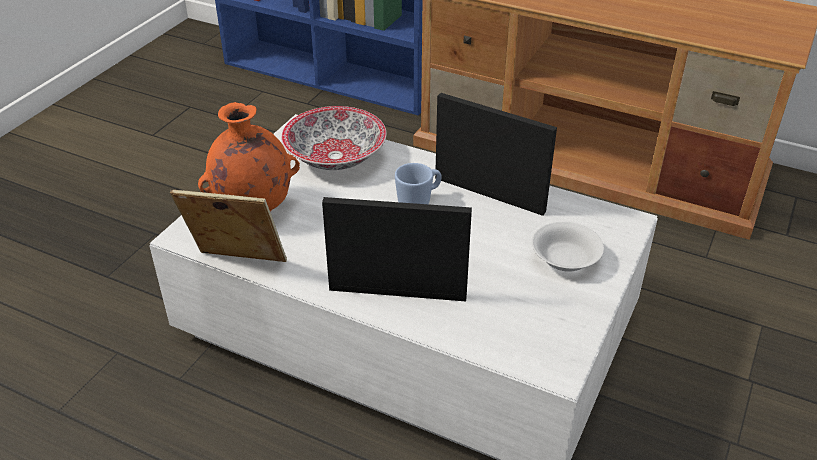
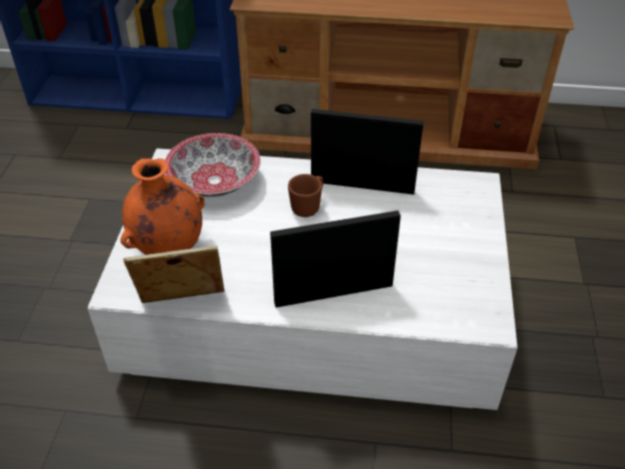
camera: 20 degrees left, 5 degrees up
blue mug [395,163,442,204] -> brown mug [288,174,324,217]
white bowl [532,222,604,272] -> none

